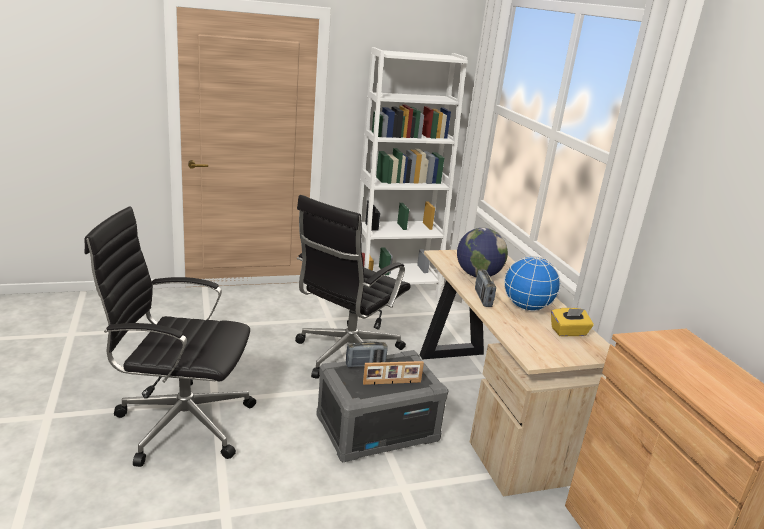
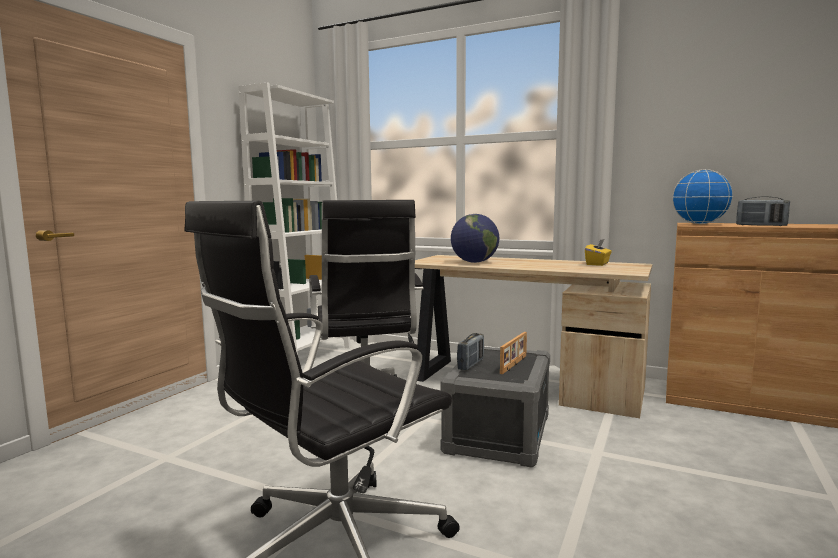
camera: 45 degrees left, 15 degrees down
radio [475,269,496,307] -> radio moved to [736,196,790,226]
globe [504,256,561,311] -> globe moved to [672,169,734,224]

